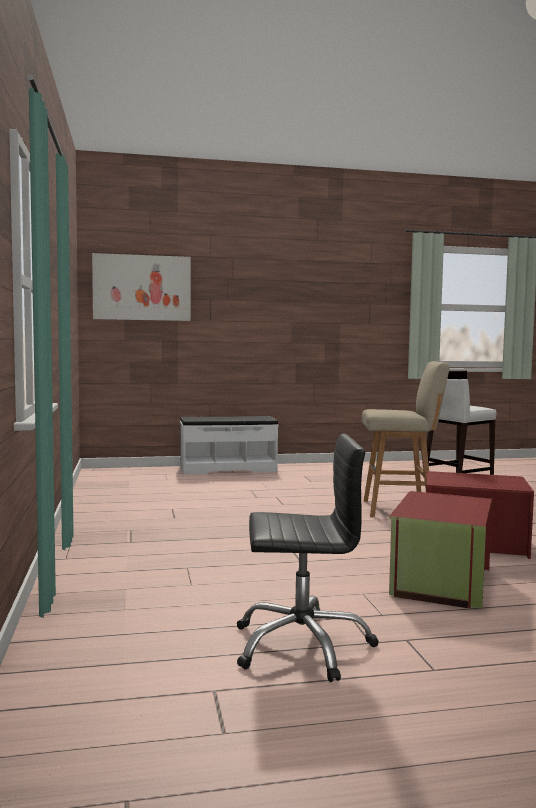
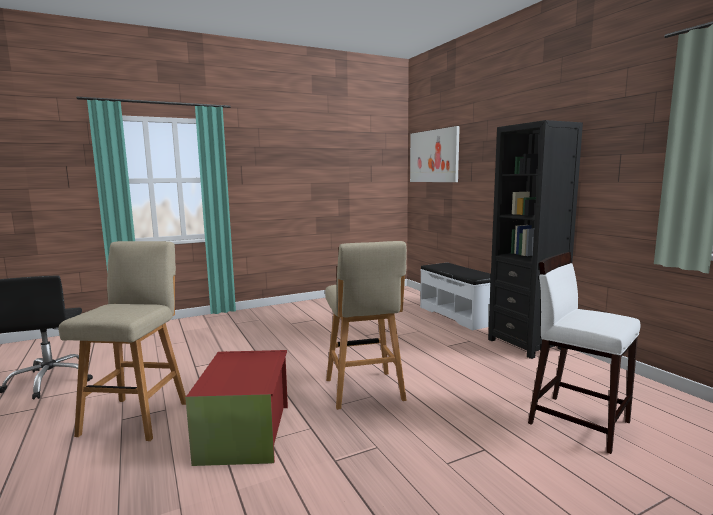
camera: 75 degrees right, 5 degrees up
red storage box [389,491,492,609] -> beige stool [58,241,186,441]
none -> black bookcase [488,120,583,359]

